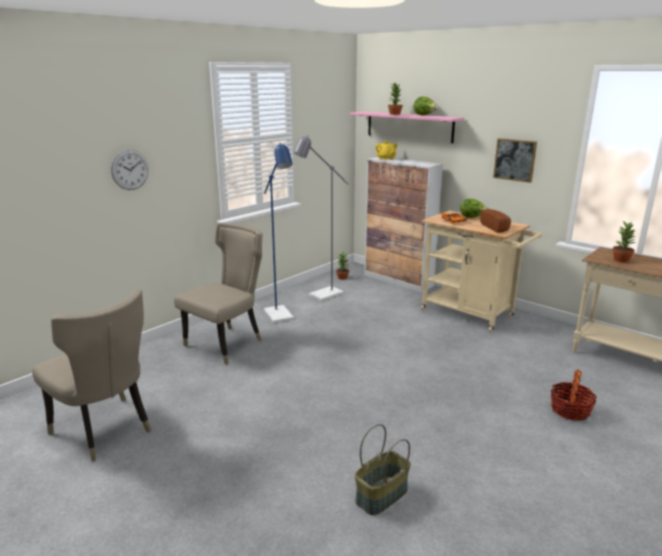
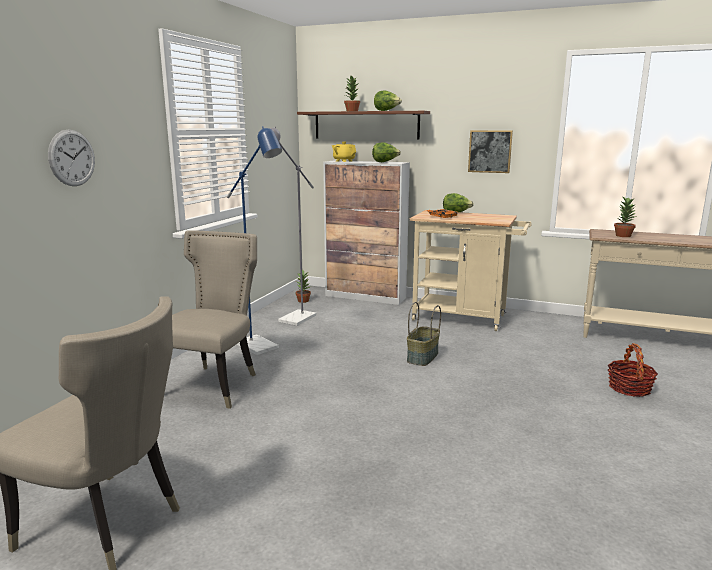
camera: 20 degrees left, 5 degrees down
pink shelf [350,111,464,143] -> brown shelf [297,111,430,139]
basket [355,424,411,516] -> basket moved to [407,302,441,366]
bread [480,209,511,233] -> none
none -> lettuce [372,142,401,162]

